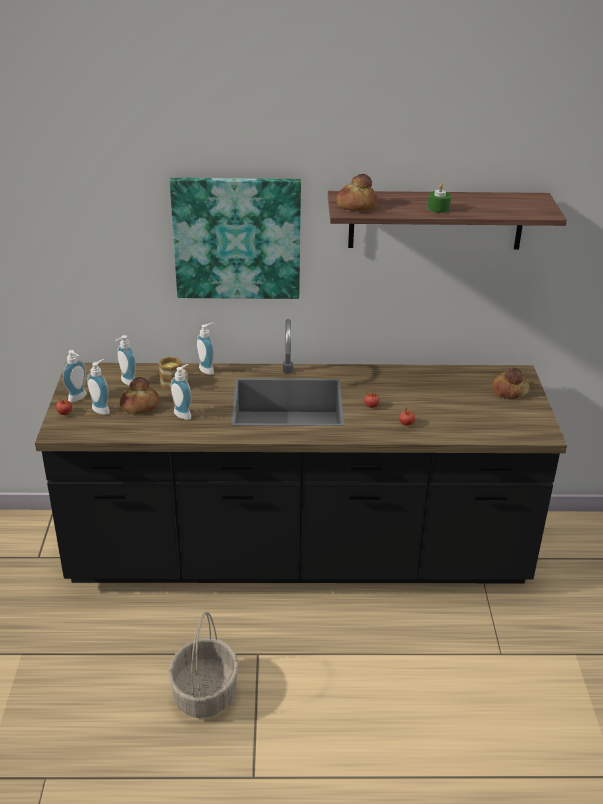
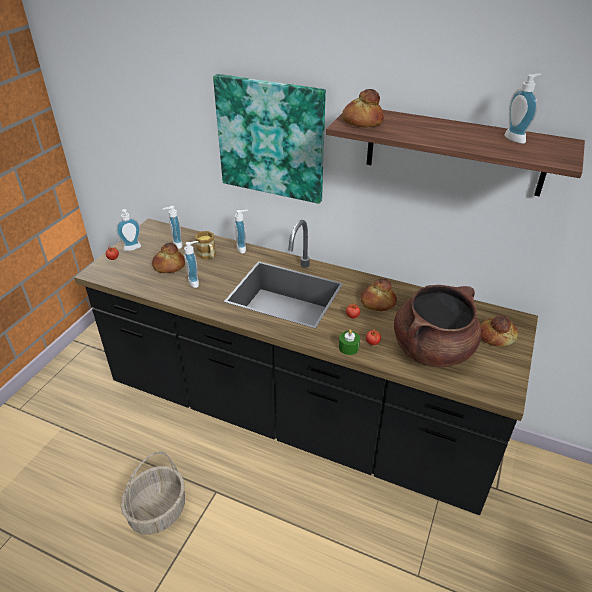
camera: 25 degrees right, 5 degrees up
soap dispenser [87,359,110,415] -> soap dispenser moved to [504,73,541,144]
green candle [428,183,451,213] -> green candle moved to [339,329,360,355]
none -> bread [361,278,397,311]
none -> brown cooking pot [394,285,481,367]

